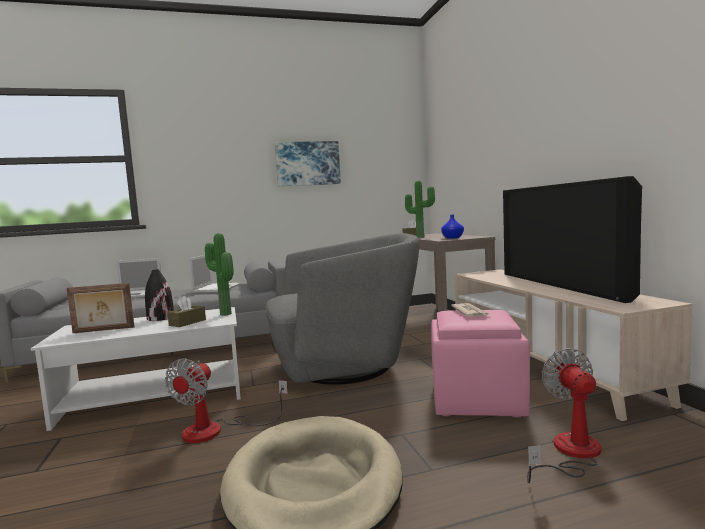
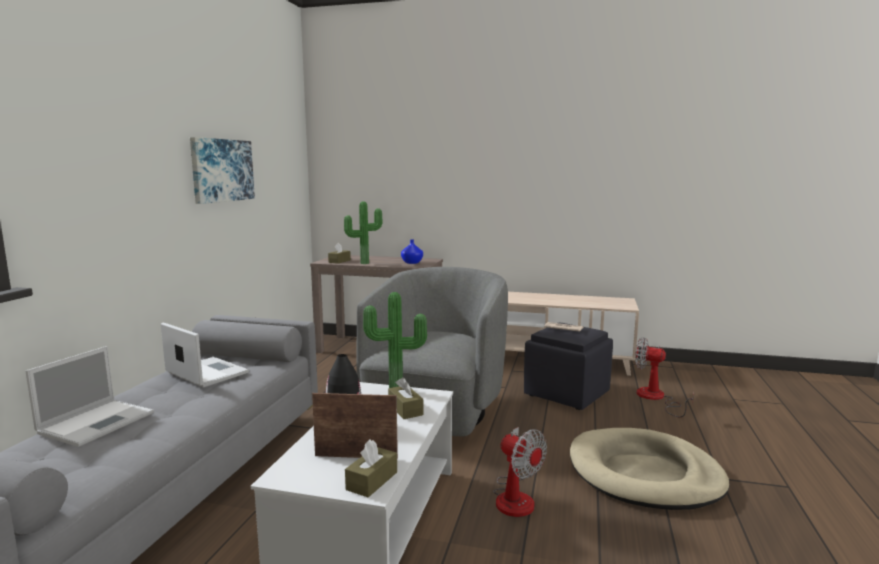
camera: 60 degrees left, 5 degrees up
picture frame [67,283,134,333] -> picture frame turned 105 degrees counterclockwise [312,393,398,459]
pink ottoman [431,310,530,418] -> black ottoman [524,323,613,410]
television [503,176,642,303] -> none
none -> brown tissue box [345,440,397,497]

